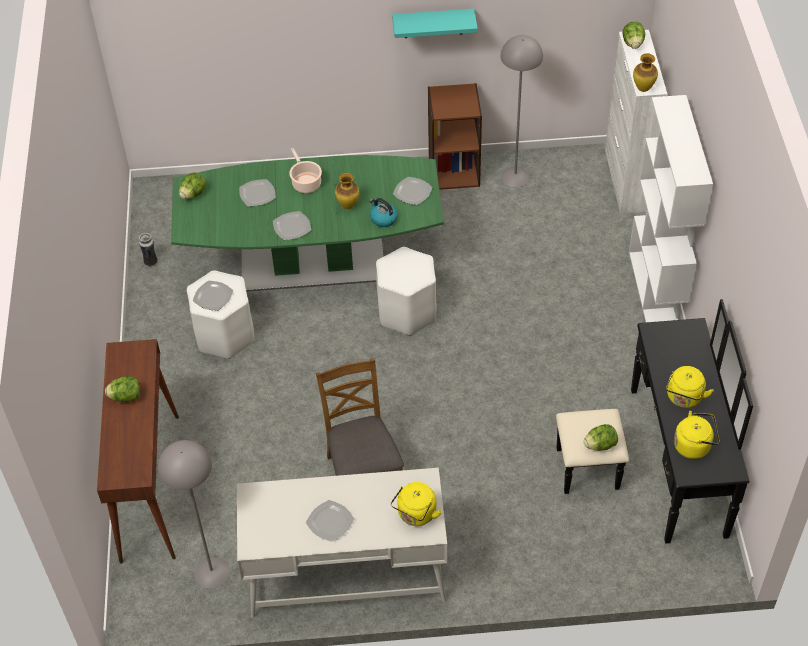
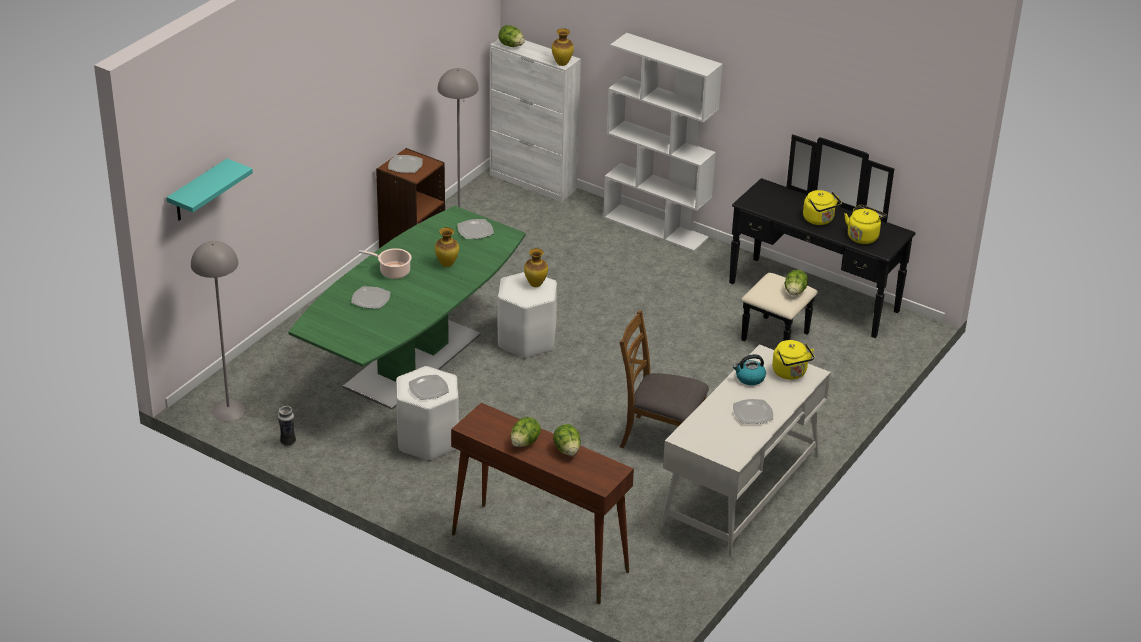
camera: 55 degrees left, 15 degrees down
grey floor lamp [158,440,230,589] -> grey floor lamp moved to [191,241,245,421]
lettuce [179,172,207,199] -> lettuce moved to [553,424,581,456]
plate [273,211,311,240] -> plate moved to [388,155,423,173]
kettle [369,198,398,227] -> kettle moved to [733,354,766,385]
turquoise shelf [392,9,478,38] -> turquoise shelf moved to [167,159,253,220]
none -> vase [524,248,548,287]

